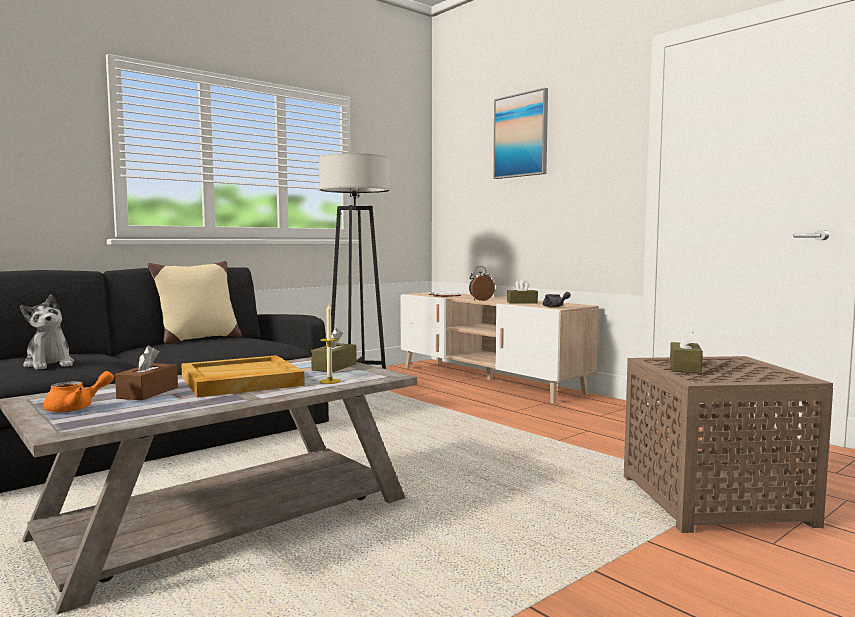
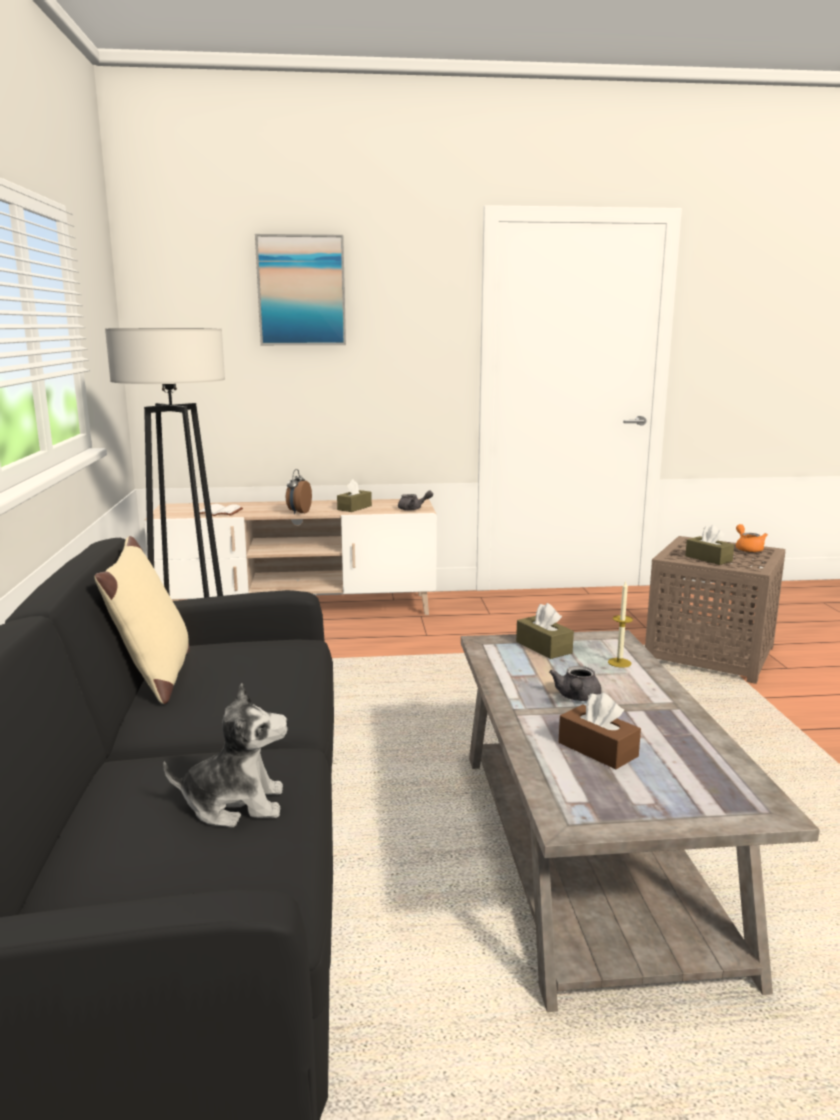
camera: 55 degrees left, 10 degrees up
orange teapot [44,371,114,413] -> orange teapot moved to [736,524,768,552]
beige tray [181,355,305,398] -> grey teapot [549,666,601,701]

